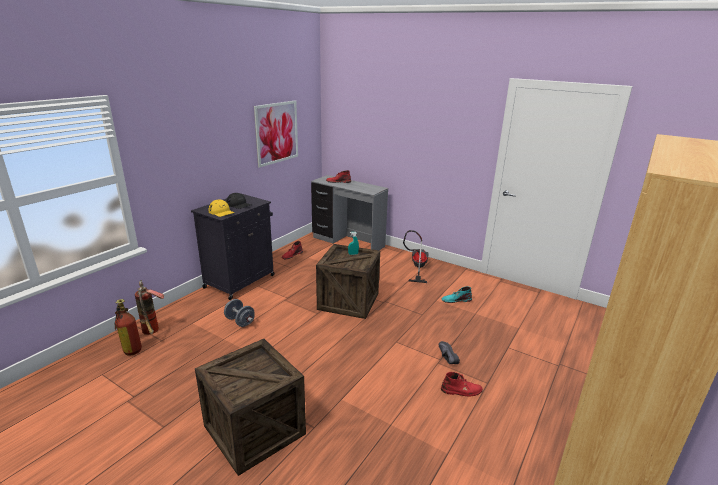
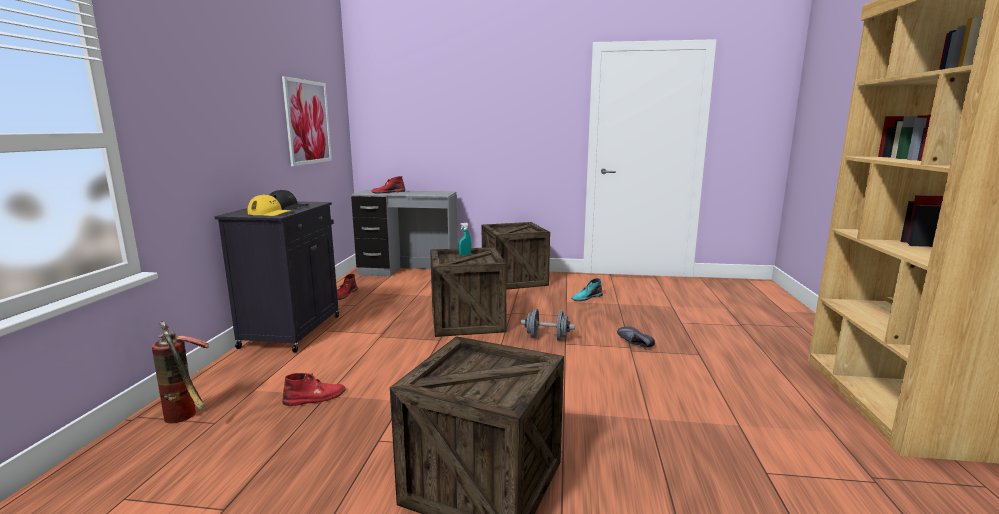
camera: 25 degrees left, 10 degrees down
fire extinguisher [115,299,142,356] -> none
grey dumbbell [224,299,255,327] -> grey dumbbell moved to [521,309,575,341]
vacuum cleaner [403,230,429,283] -> crate [482,222,550,290]
red boot [441,372,483,396] -> red boot moved to [282,373,346,406]

